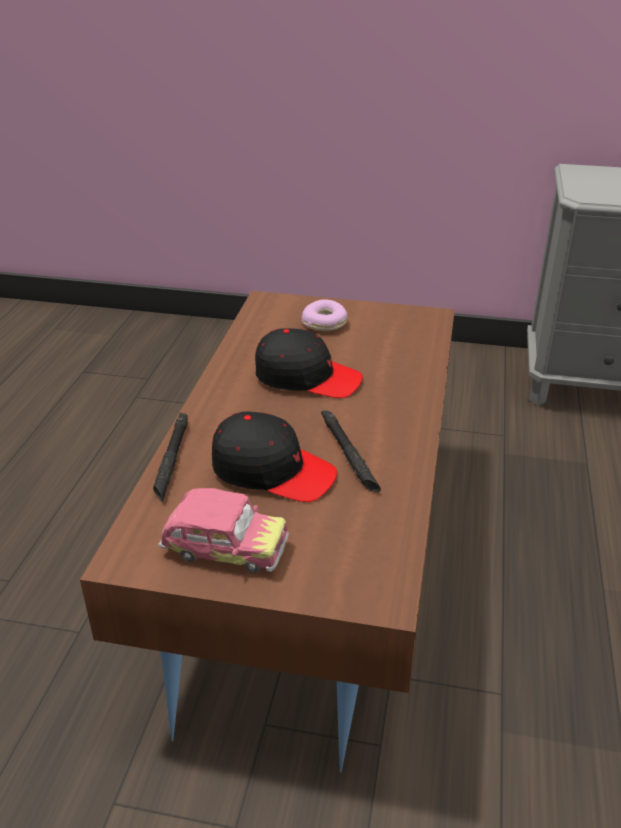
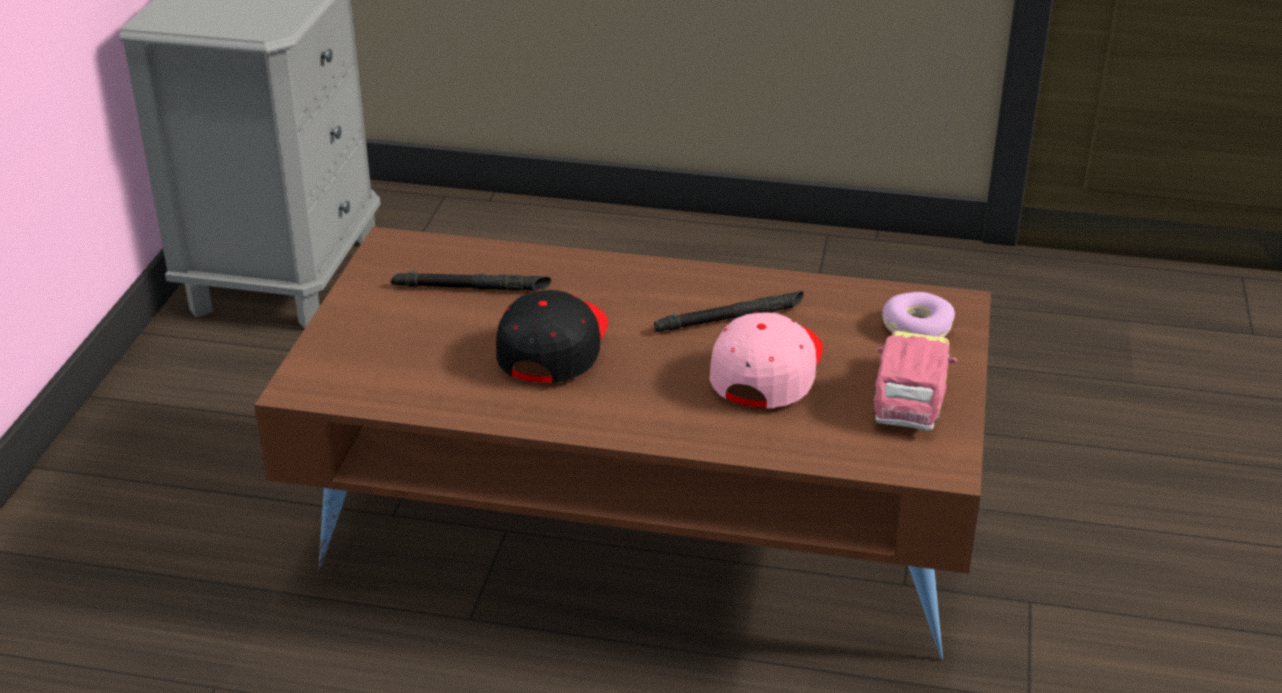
camera: 90 degrees left, 0 degrees up
black flashlight [153,412,188,502] -> black flashlight moved to [391,271,552,291]
black cap [212,411,337,502] -> pink cap [710,312,823,408]
donut [301,299,348,331] -> donut moved to [882,292,955,337]

